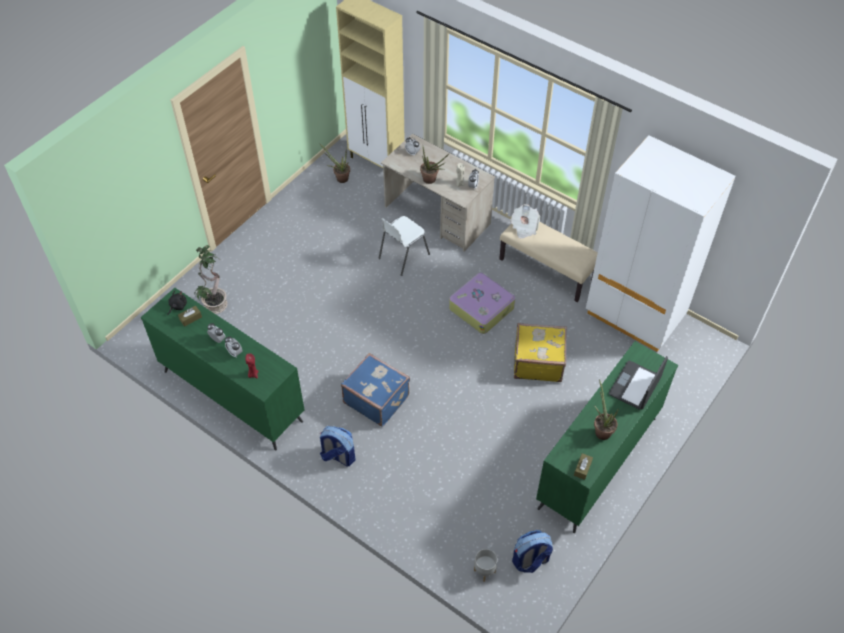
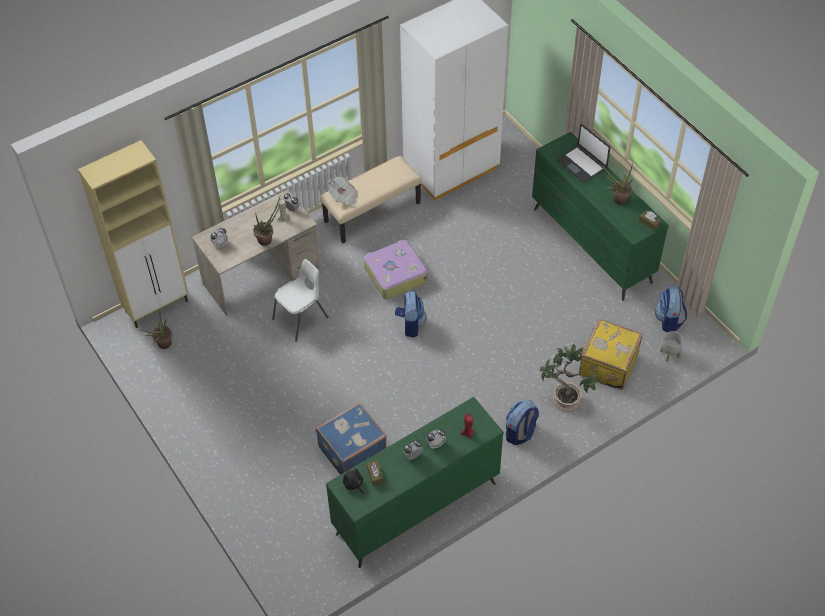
camera: 70 degrees left, 0 degrees up
potted plant [194,245,228,314] -> potted plant moved to [540,344,602,411]
blue suitcase [341,353,410,427] -> blue suitcase moved to [316,402,387,475]
white chair [378,216,430,276] -> white chair turned 105 degrees counterclockwise [272,259,328,342]
yellow suitcase [514,323,567,382] -> yellow suitcase moved to [579,318,643,390]
none -> backpack [395,291,427,337]

